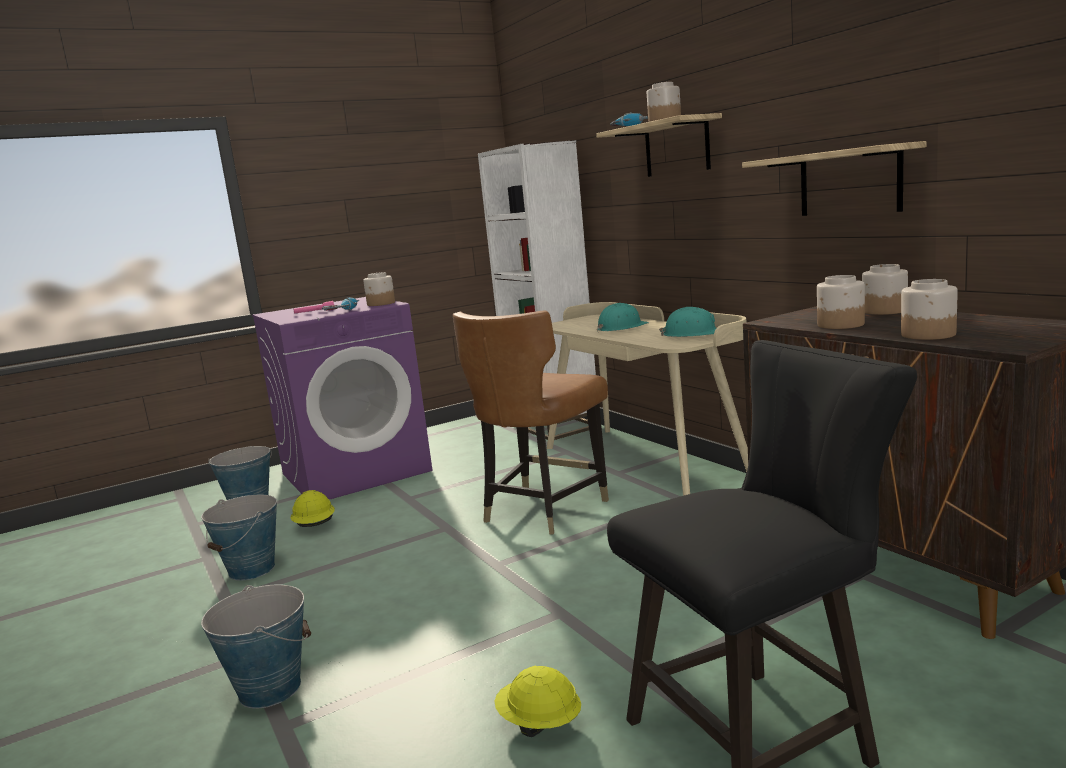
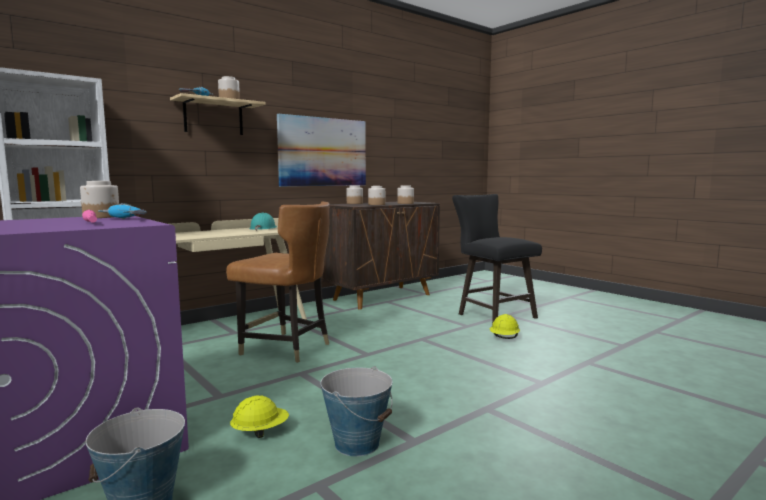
camera: 100 degrees left, 5 degrees down
bucket [201,585,311,709] -> none
turquoise hard hat [597,303,649,331] -> none
shelf [742,141,927,216] -> picture [277,114,366,186]

